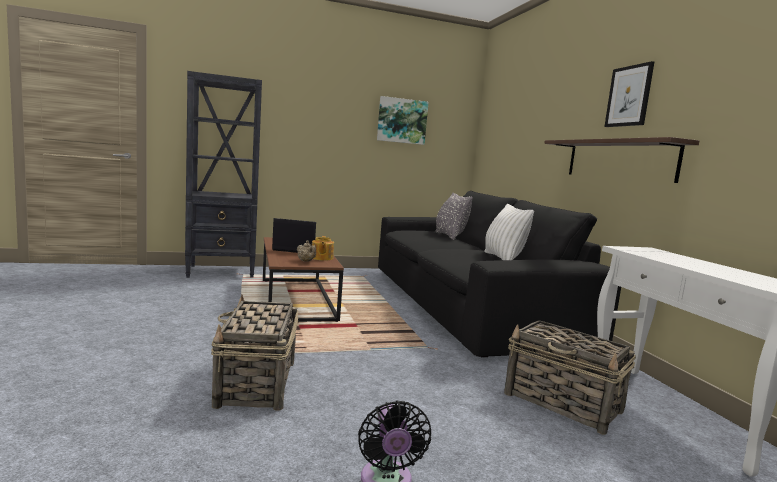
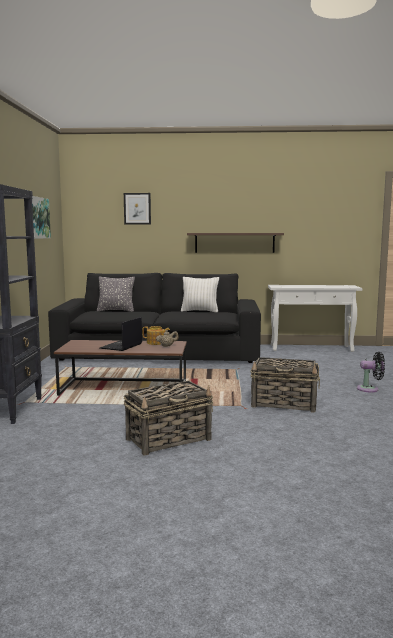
camera: 70 degrees left, 0 degrees up
basket [504,320,636,435] -> basket moved to [124,381,213,455]
picture [604,61,654,127] -> picture moved to [124,193,151,225]

